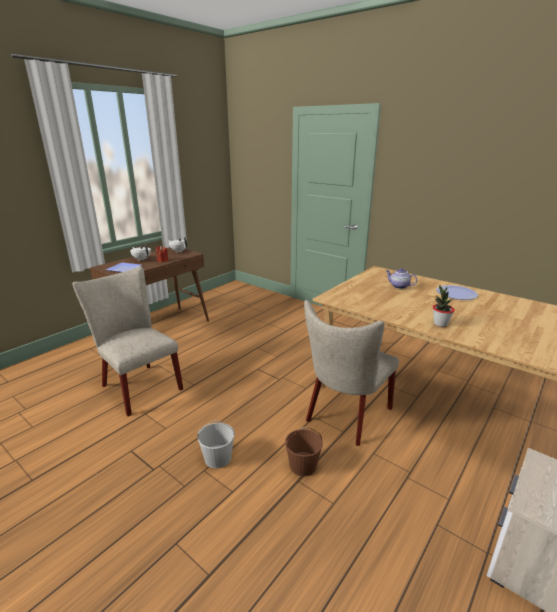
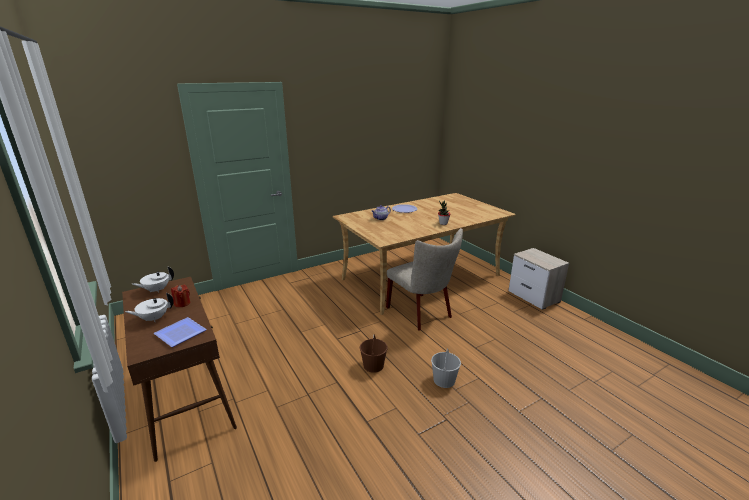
camera: 70 degrees left, 0 degrees up
beige chair [72,266,183,417] -> none
brown bucket [285,427,323,476] -> brown bucket moved to [360,335,388,373]

